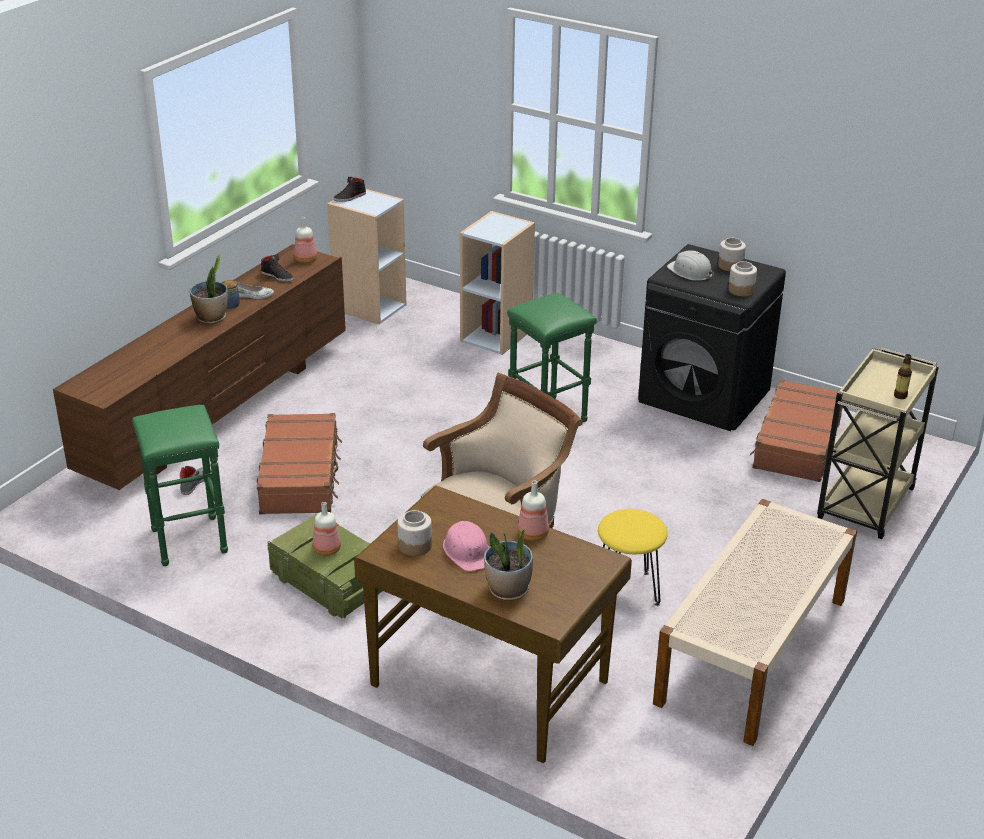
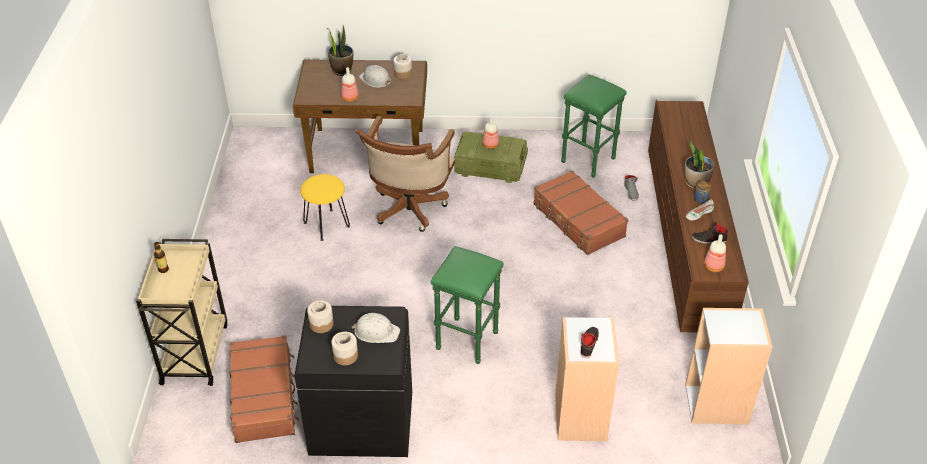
camera: 150 degrees right, 10 degrees up
black shoe [334,177,366,202] -> black shoe moved to [581,327,599,358]
pink hard hat [443,521,489,571] -> white hard hat [359,65,391,88]
beige bench [653,499,857,746] -> none

